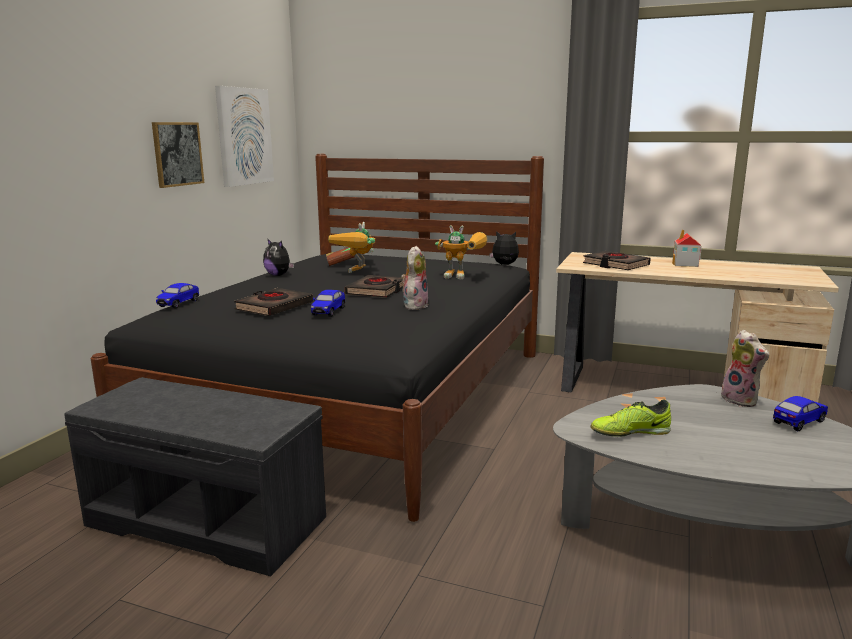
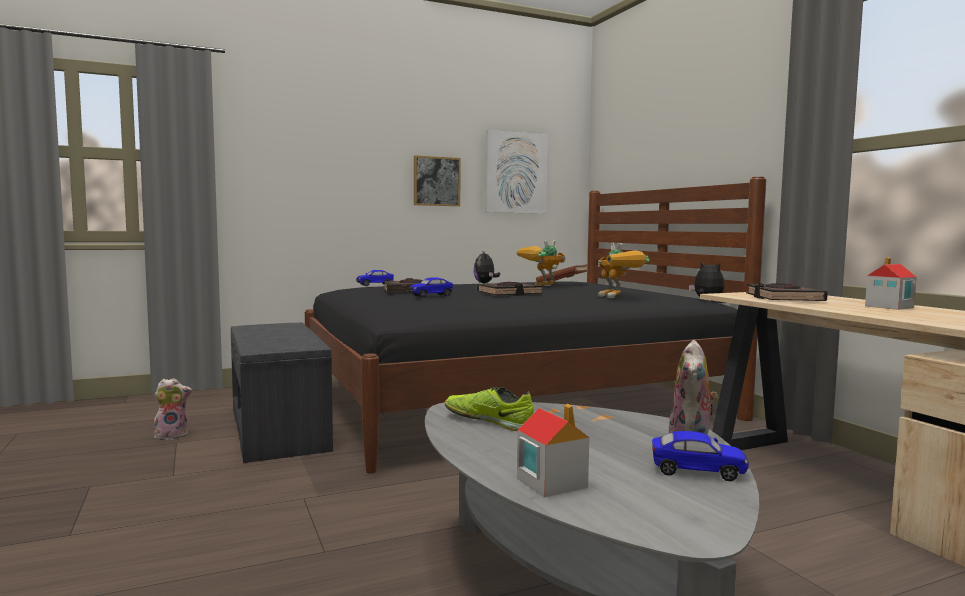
camera: 45 degrees right, 10 degrees down
plush toy [401,246,429,310] -> plush toy moved to [154,378,192,440]
none -> toy house [517,404,589,497]

